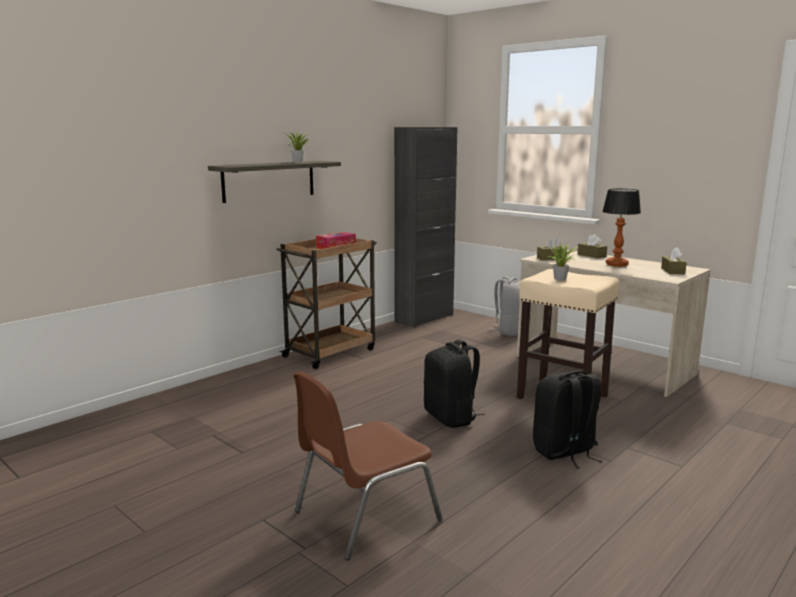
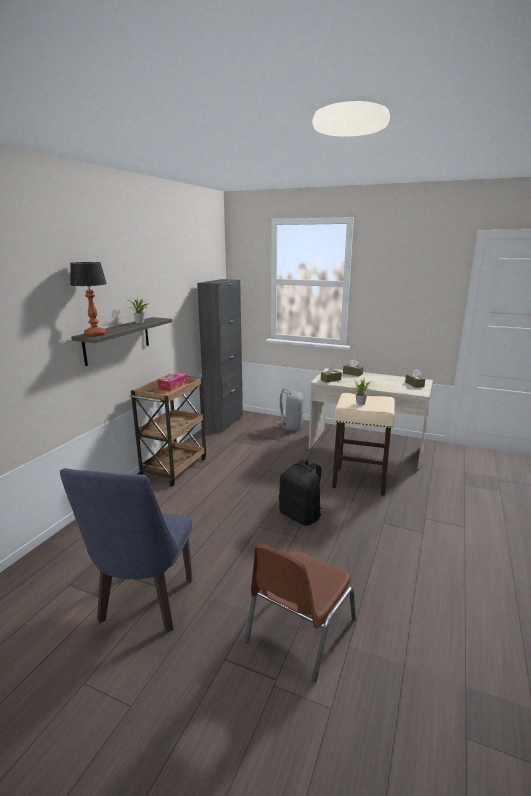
camera: 20 degrees left, 5 degrees up
black backpack [533,371,602,469] -> none
table lamp [602,189,641,267] -> table lamp moved to [70,262,107,336]
none -> blue chair [60,468,192,633]

